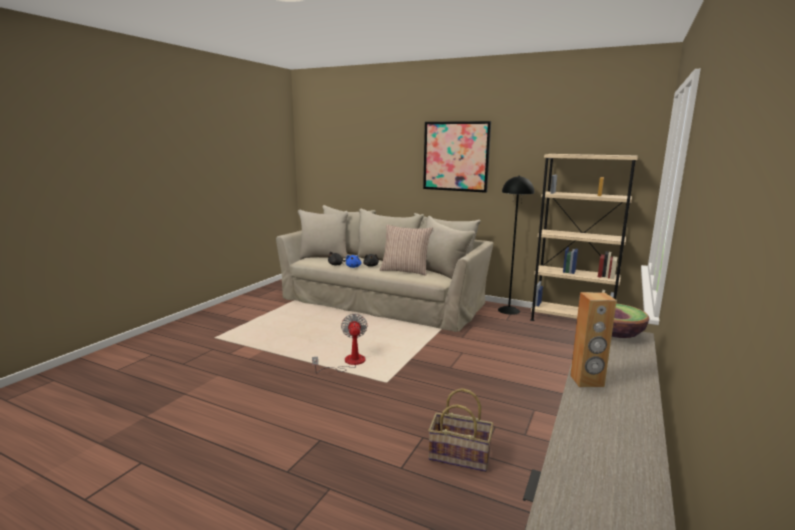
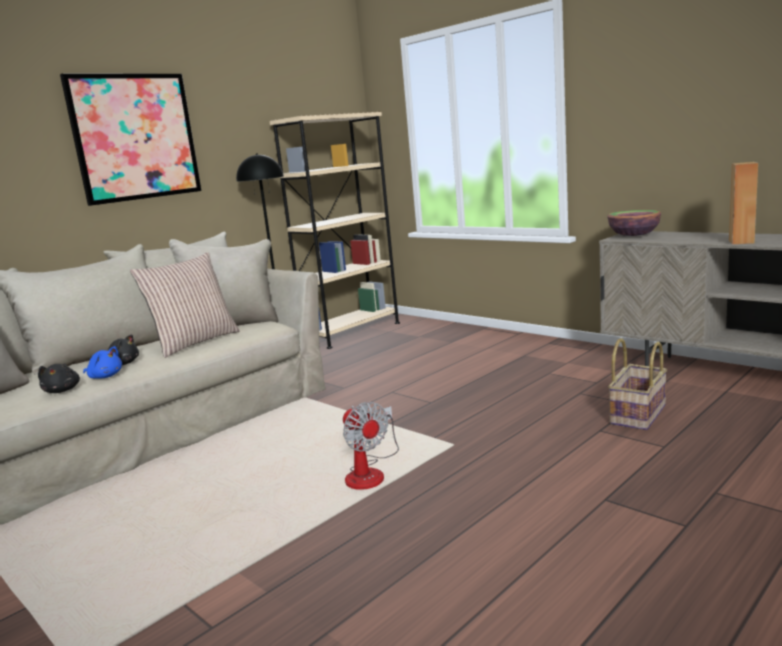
camera: 70 degrees left, 0 degrees up
fan [312,314,368,374] -> fan turned 135 degrees counterclockwise [343,402,399,490]

